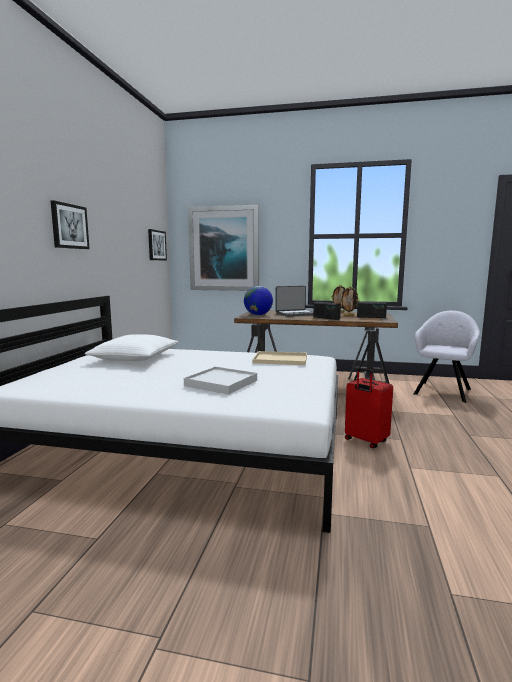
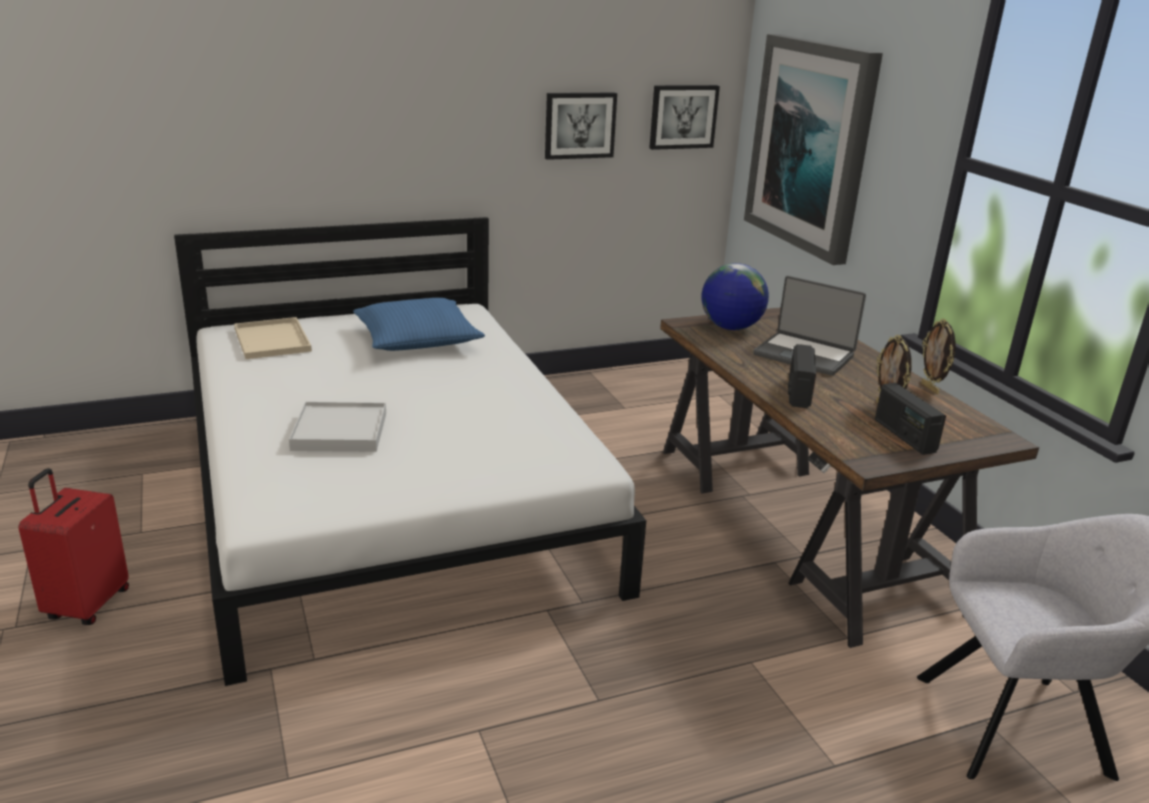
camera: 55 degrees right, 15 degrees up
picture [51,201,90,249] -> picture moved to [545,92,617,160]
white pillow [85,334,179,361] -> blue pillow [353,298,485,351]
beige tray [252,351,307,365] -> beige tray moved to [234,317,312,359]
red suitcase [345,368,393,448] -> red suitcase moved to [19,468,129,625]

